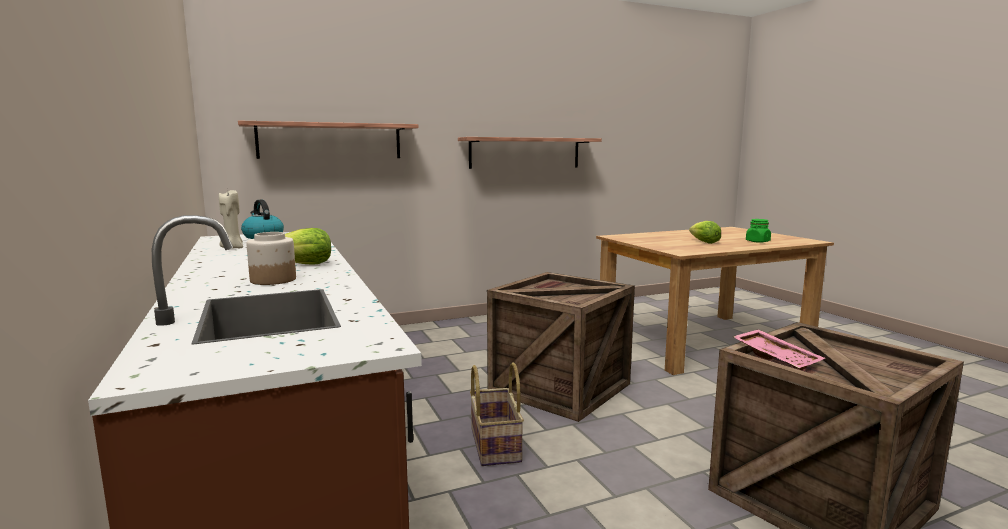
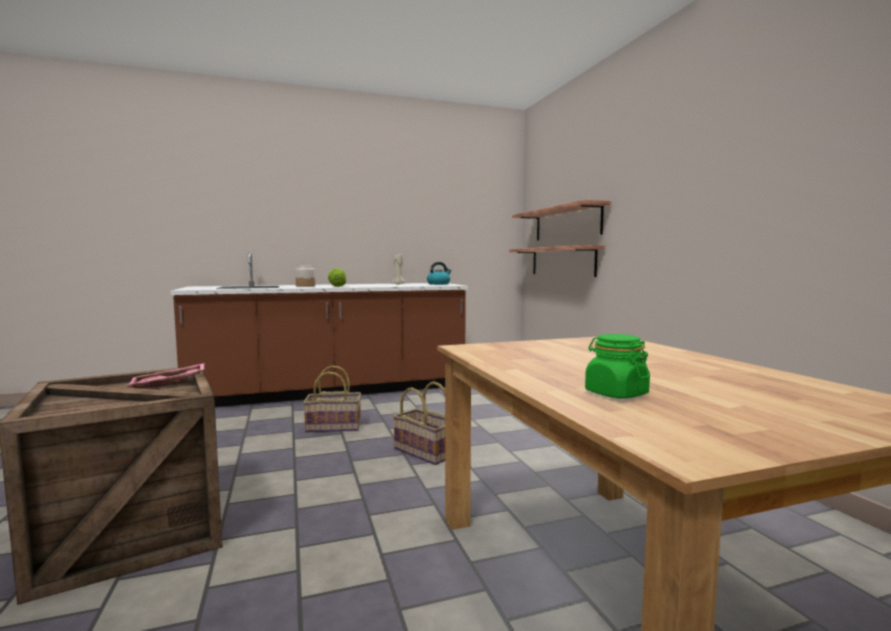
camera: 95 degrees right, 5 degrees down
shelf [458,137,602,169] -> shelf moved to [509,245,605,277]
crate [487,272,635,422] -> basket [393,381,445,465]
lettuce [689,221,721,244] -> none

